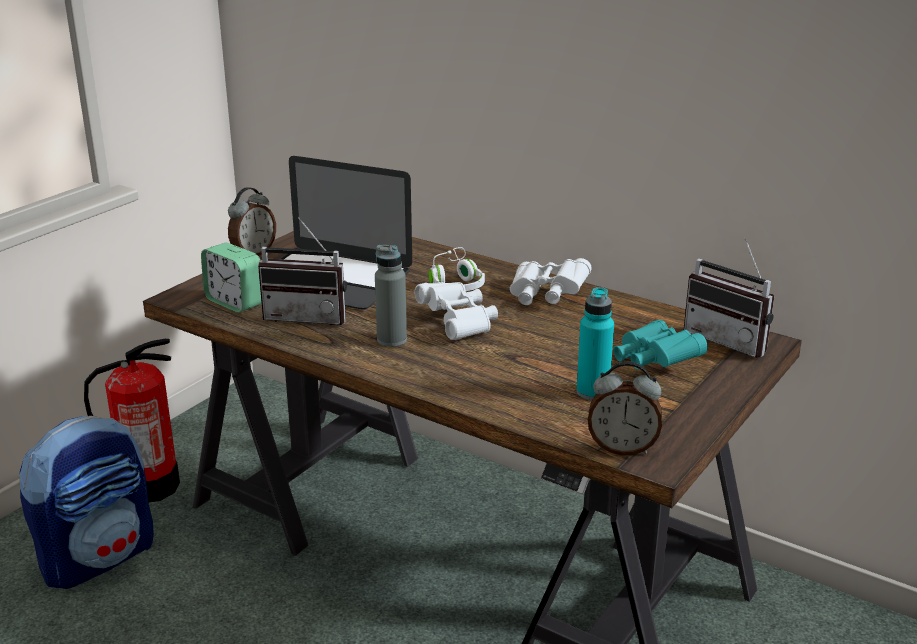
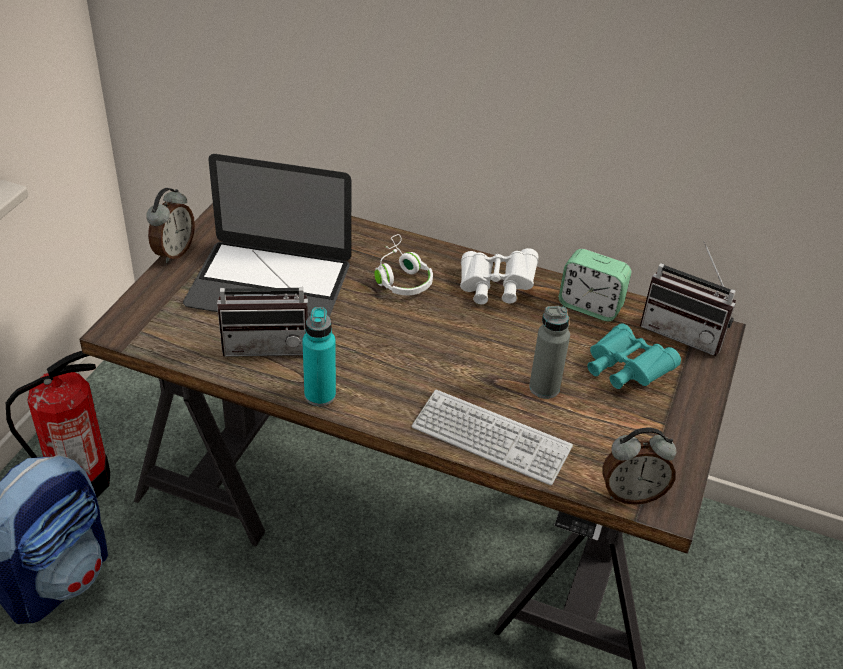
camera: 15 degrees left, 15 degrees up
alarm clock [201,243,262,313] -> alarm clock moved to [559,249,631,321]
grey bottle [375,245,407,347] -> grey bottle moved to [529,306,570,399]
white binoculars [415,282,498,340] -> none
turquoise bottle [577,287,614,400] -> turquoise bottle moved to [302,307,336,406]
none -> keyboard [412,390,573,485]

